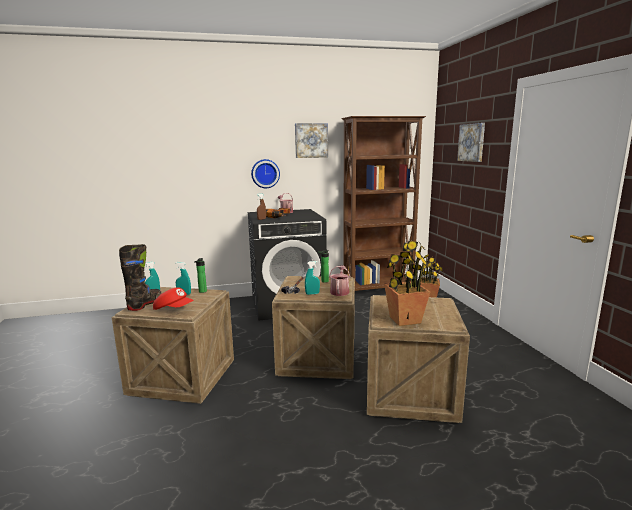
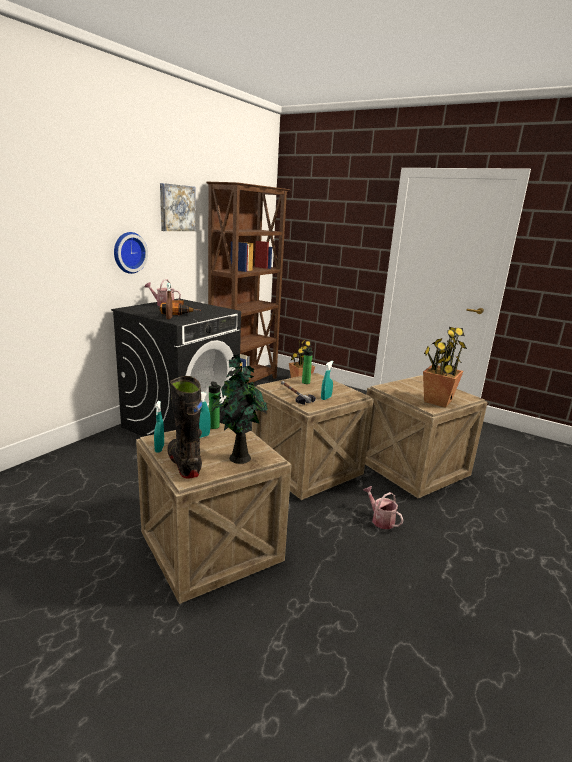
camera: 45 degrees left, 5 degrees up
red cap [153,287,193,310] -> potted plant [212,354,268,464]
watering can [329,265,350,296] -> watering can moved to [363,486,403,529]
picture [457,123,485,162] -> none

